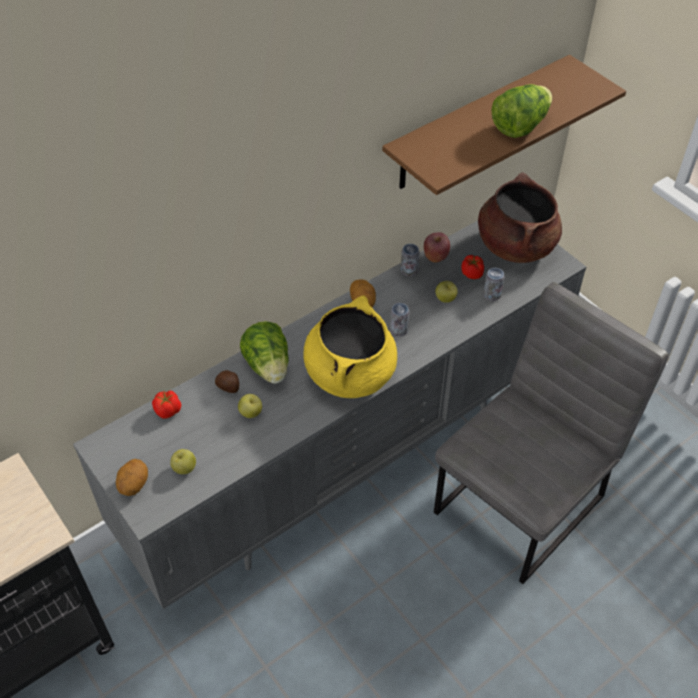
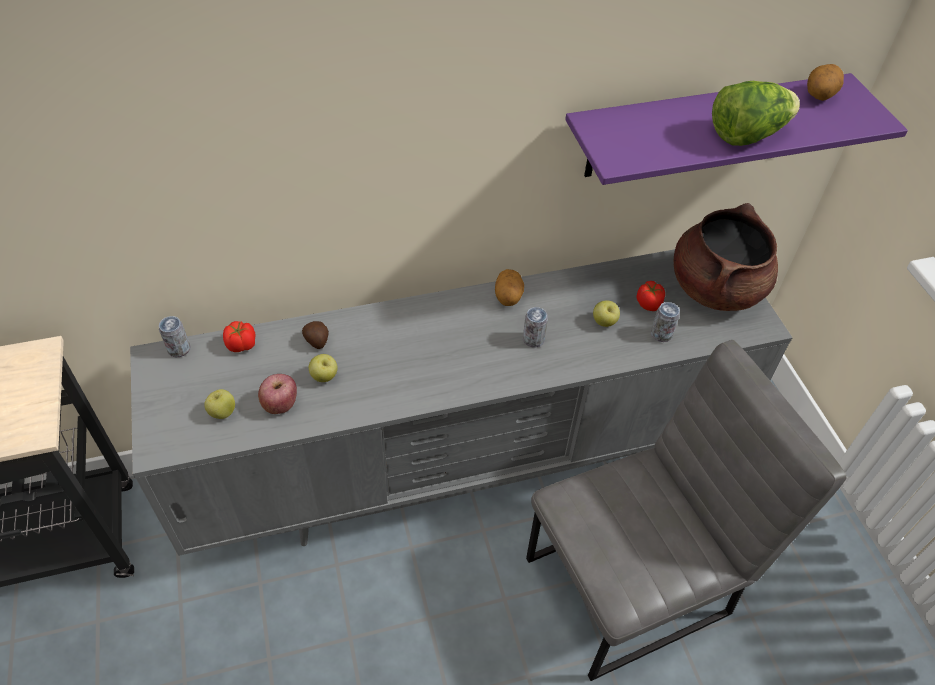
camera: 20 degrees right, 0 degrees up
potato [116,459,148,496] -> potato moved to [807,64,844,101]
lettuce [240,321,289,384] -> none
yellow cooking pot [304,296,397,398] -> none
brown shelf [382,55,626,195] -> purple shelf [565,73,908,185]
can [401,244,419,276] -> can moved to [159,316,191,357]
apple [424,232,450,263] -> apple moved to [258,374,297,414]

